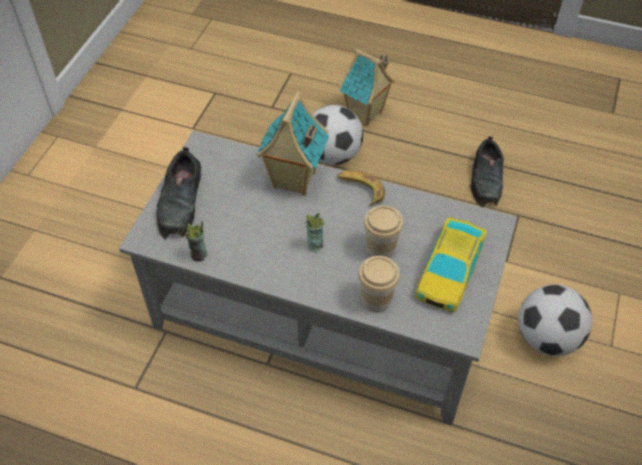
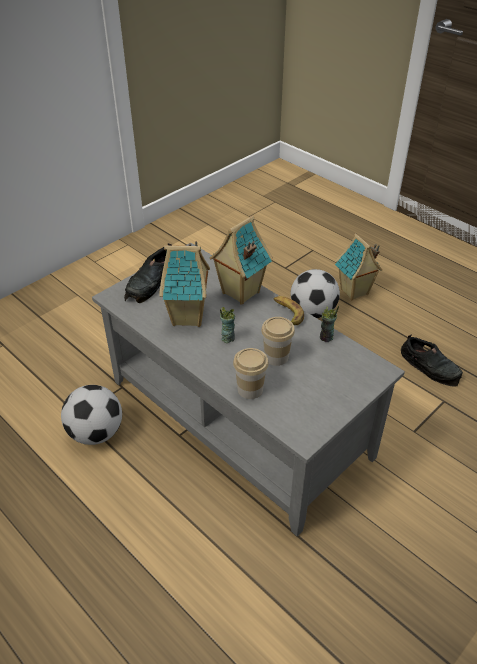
camera: 25 degrees right, 10 degrees down
cup [186,221,208,262] -> cup moved to [320,306,339,342]
toy car [415,217,487,312] -> none
black shoe [471,136,504,207] -> black shoe turned 75 degrees counterclockwise [401,334,463,387]
football [518,285,592,356] -> football moved to [61,385,122,445]
none -> toy house [159,241,210,327]

